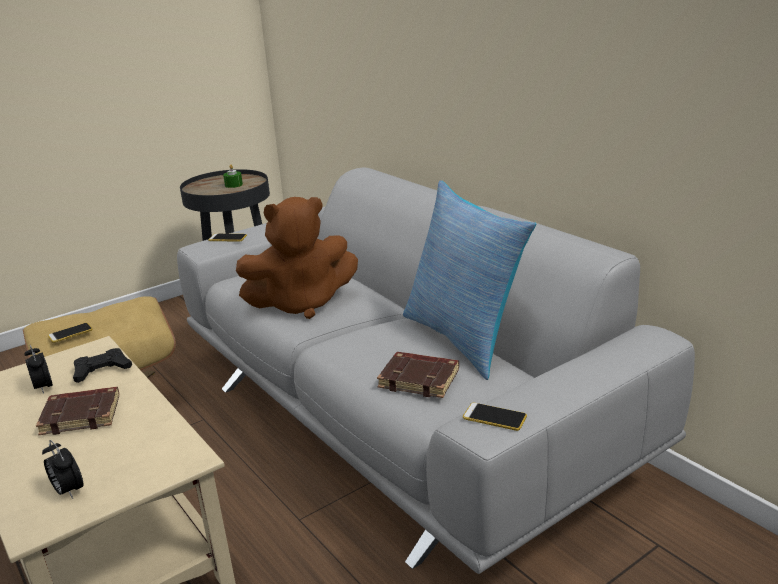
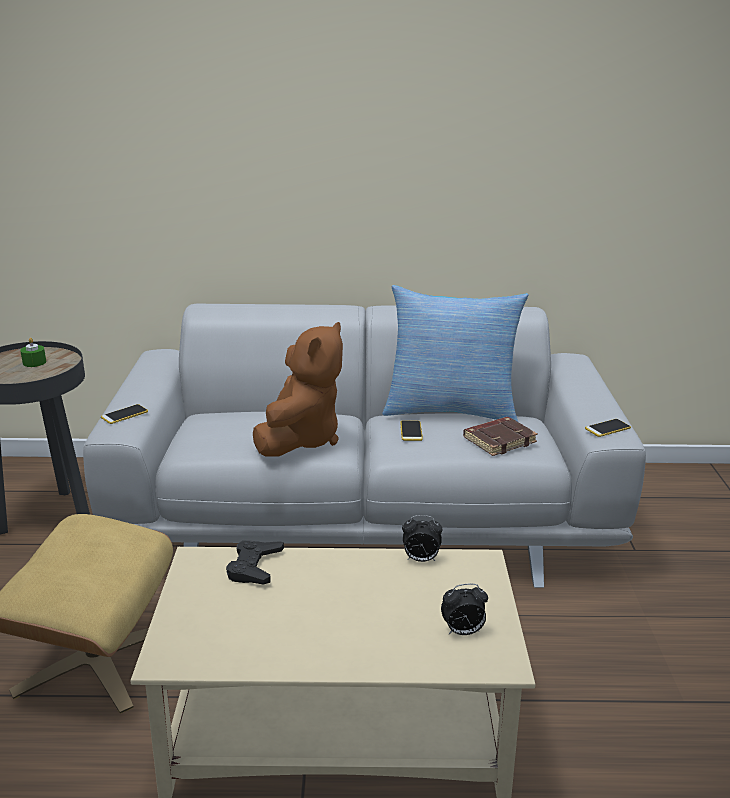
camera: 55 degrees left, 0 degrees up
alarm clock [24,345,53,394] -> alarm clock moved to [402,515,442,562]
brown book [36,387,119,435] -> none
phone [48,323,93,343] -> phone moved to [400,420,423,441]

